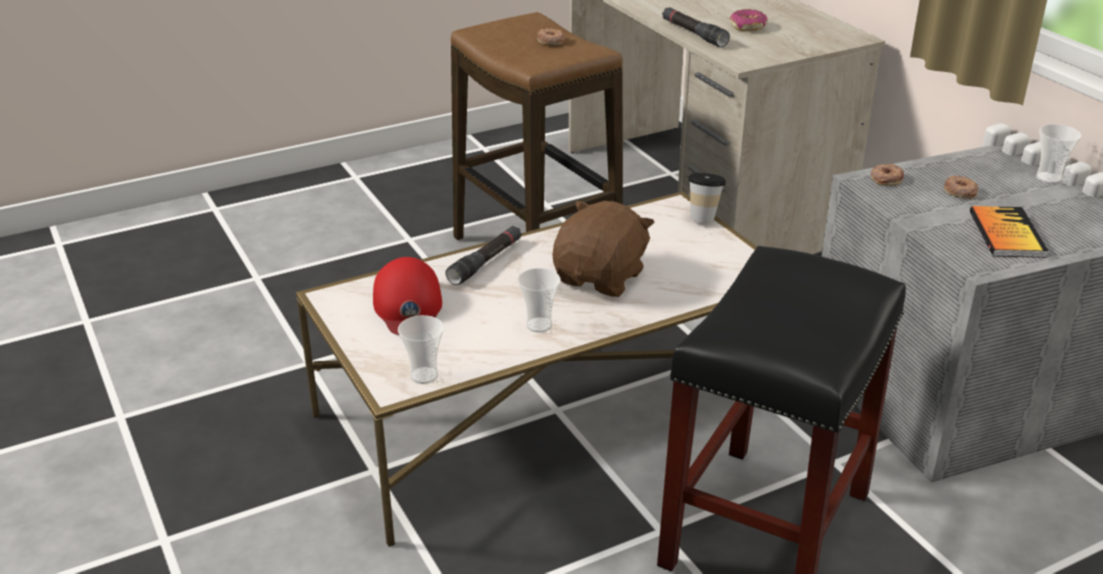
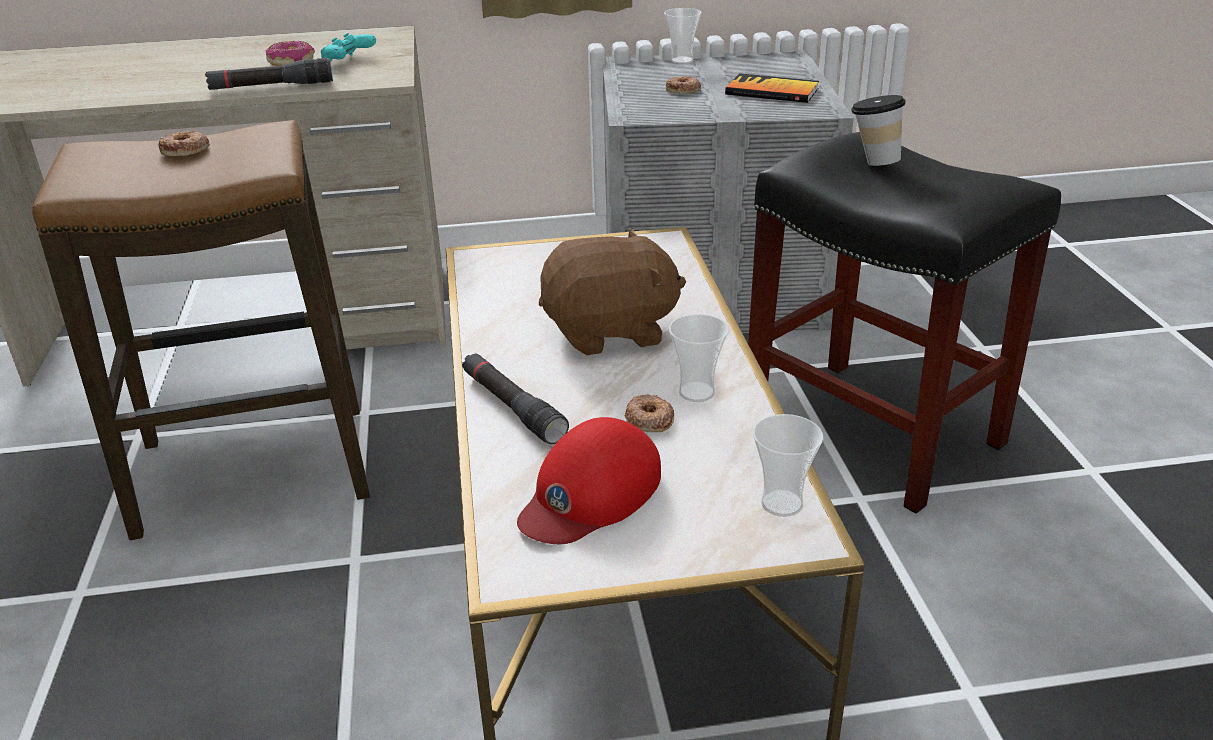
camera: 70 degrees left, 0 degrees up
red cap [373,257,442,335] -> red cap turned 120 degrees clockwise [517,417,661,544]
brown plush toy [552,201,655,297] -> brown plush toy turned 120 degrees clockwise [539,228,686,355]
cup [688,173,726,223] -> cup moved to [851,95,906,166]
donut [871,164,904,186] -> donut moved to [624,394,674,432]
none -> turquoise game controller [321,33,376,63]

